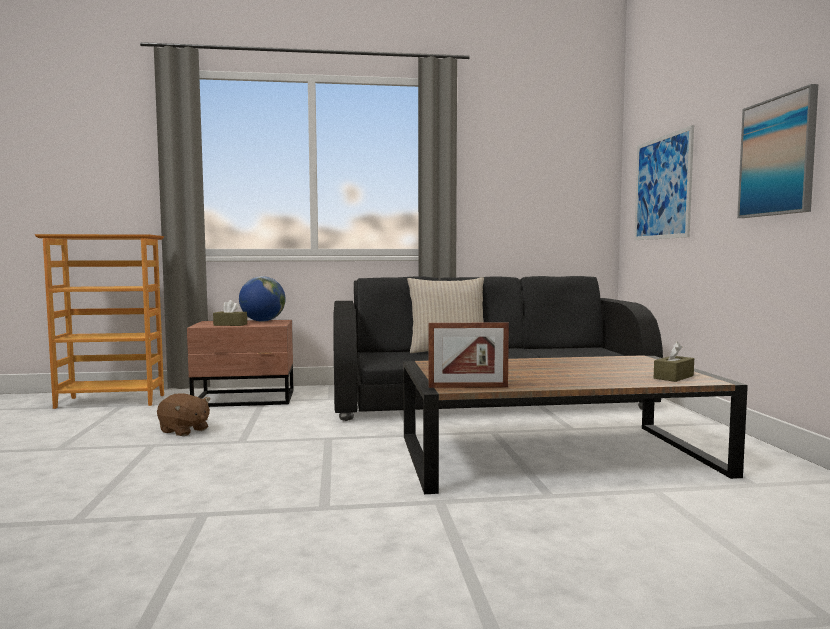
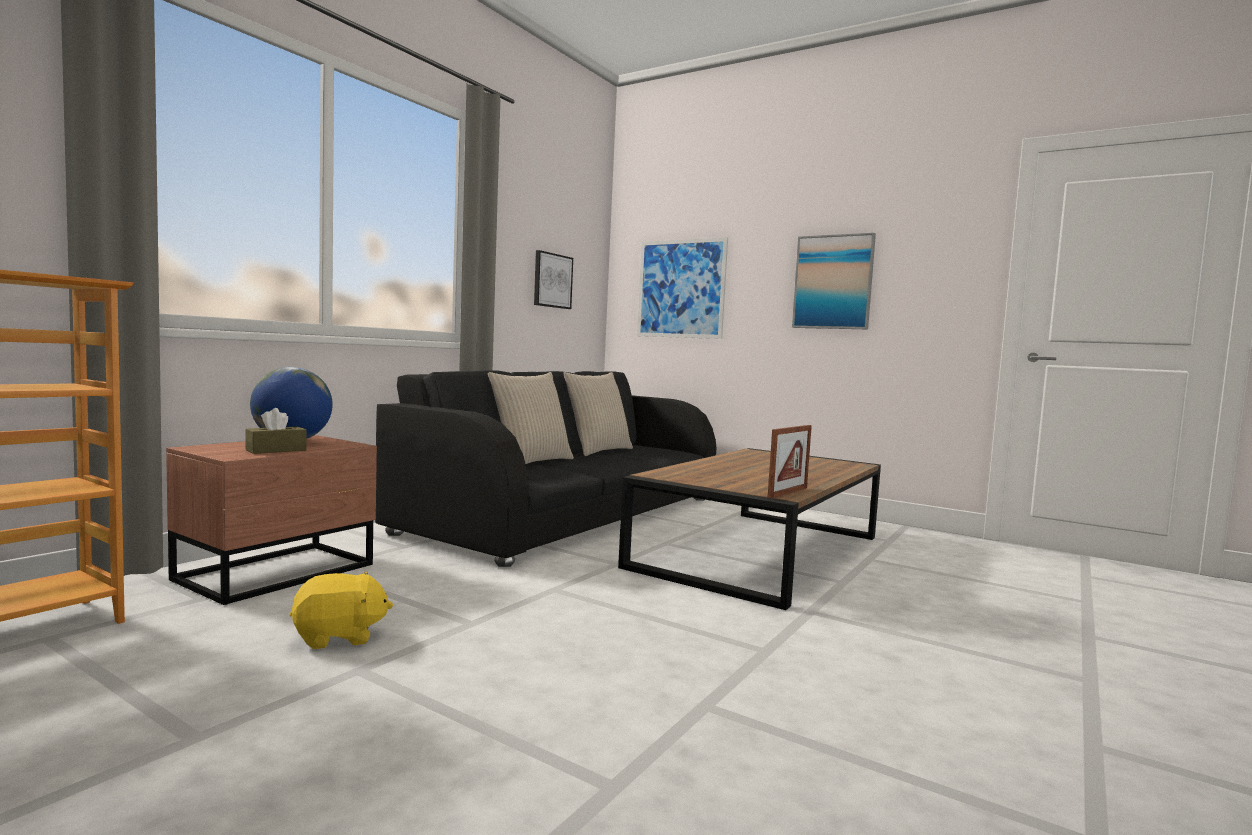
camera: 50 degrees left, 0 degrees up
brown plush toy [157,394,210,436] -> yellow plush toy [290,572,393,649]
brown tissue box [654,342,694,382] -> none
none -> picture [534,250,573,309]
none -> beige pillow [564,372,633,456]

